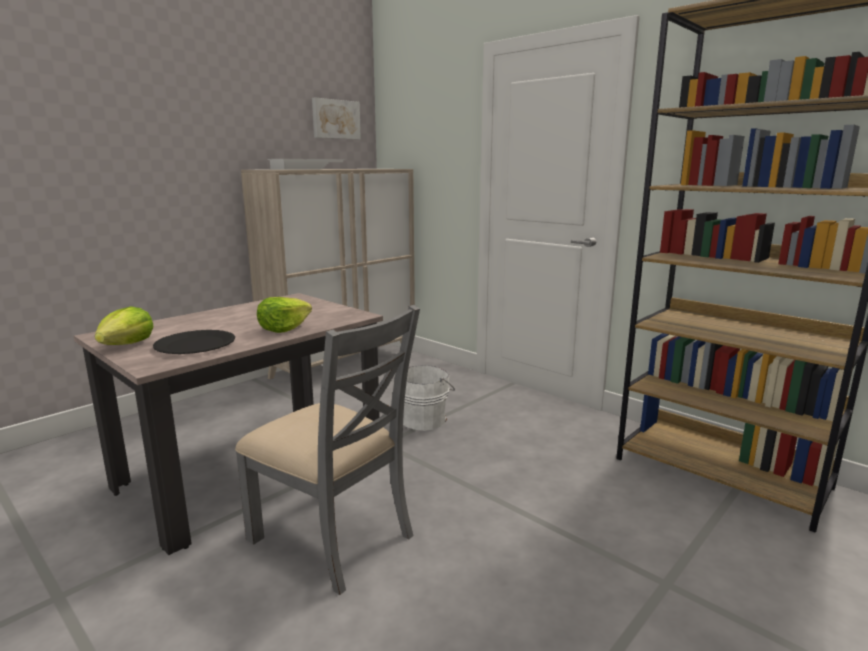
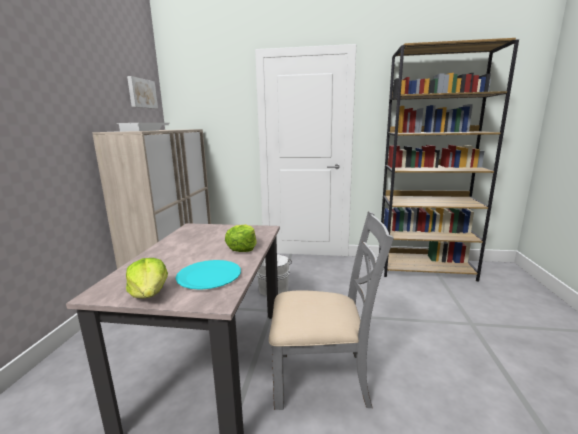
camera: 35 degrees left, 0 degrees up
black plate [153,330,235,354] -> turquoise plate [176,260,241,290]

